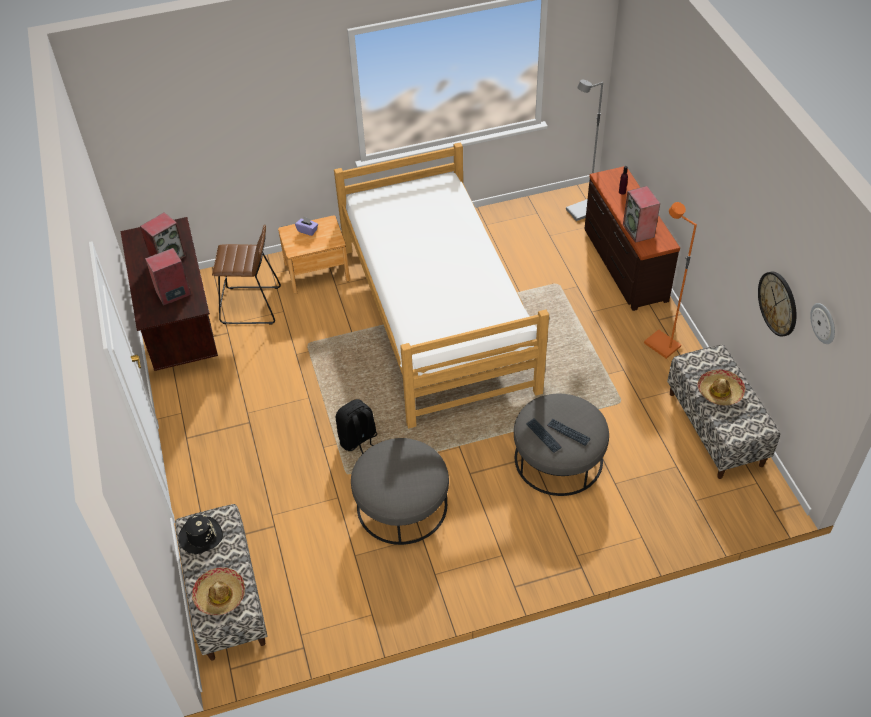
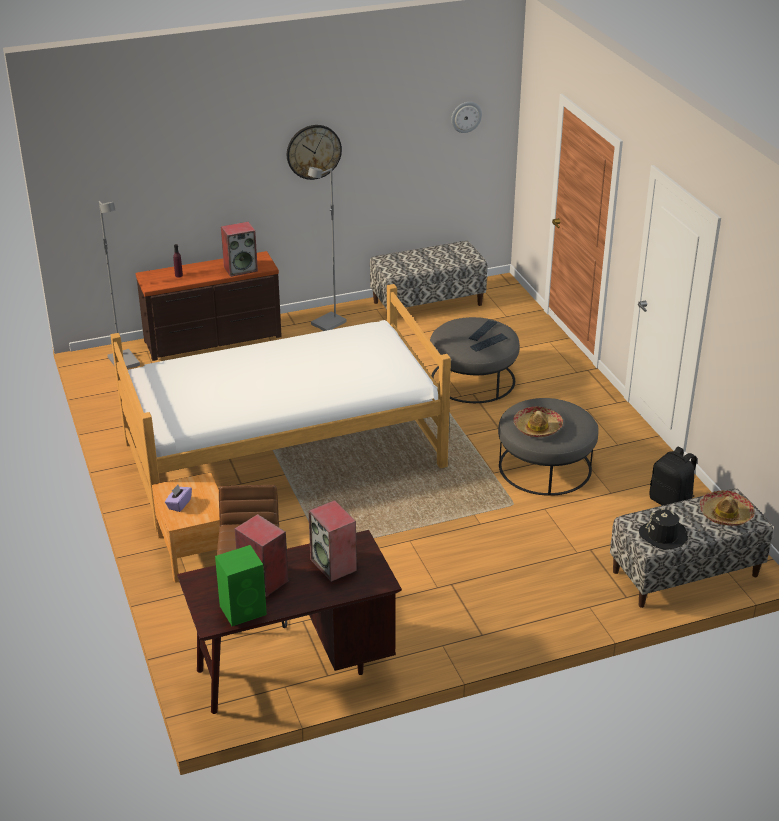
camera: 95 degrees left, 15 degrees down
black backpack [336,399,377,454] -> black backpack moved to [650,447,697,506]
orange floor lamp [644,202,697,359] -> grey floor lamp [308,167,346,331]
hat [697,369,745,405] -> hat moved to [513,406,563,437]
wall clock [758,271,796,337] -> wall clock moved to [287,125,342,180]
none -> green speaker [215,545,267,626]

